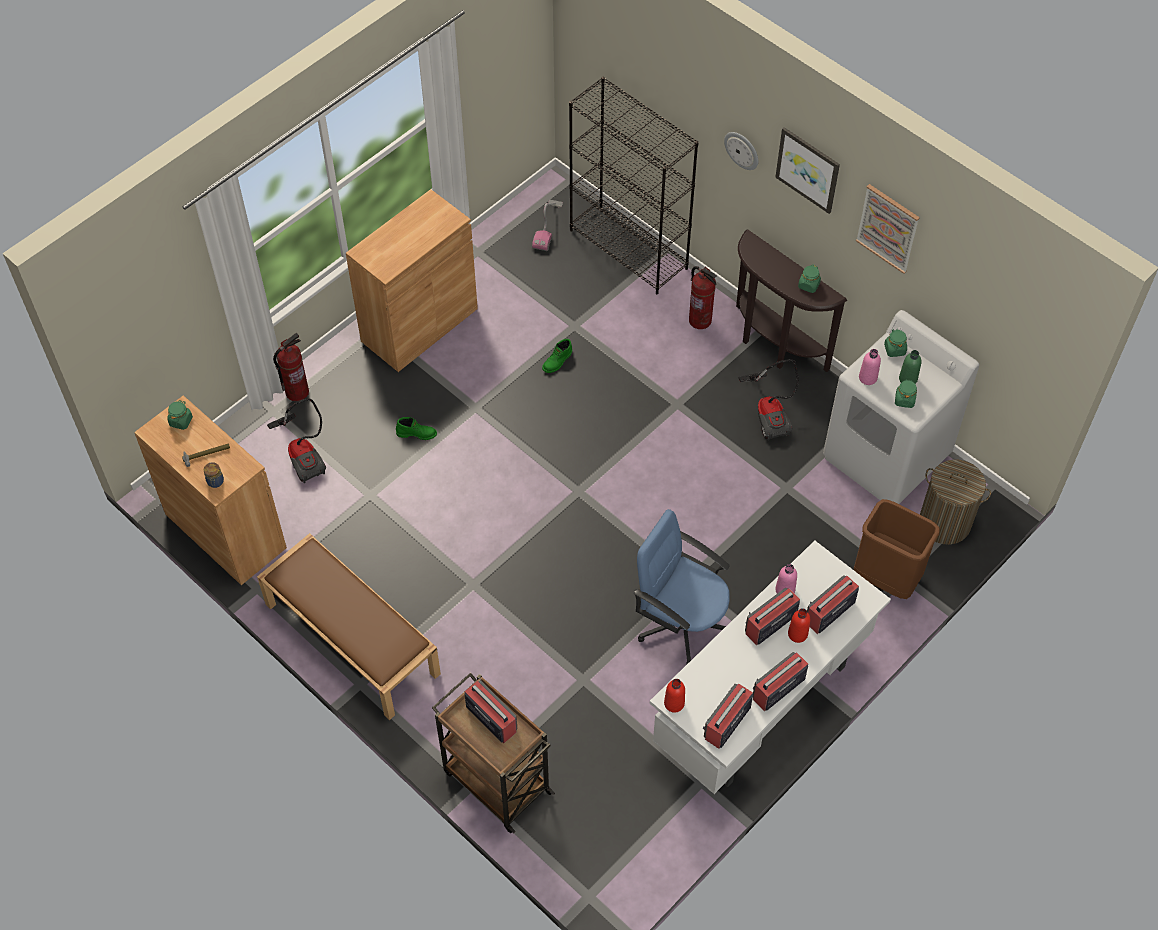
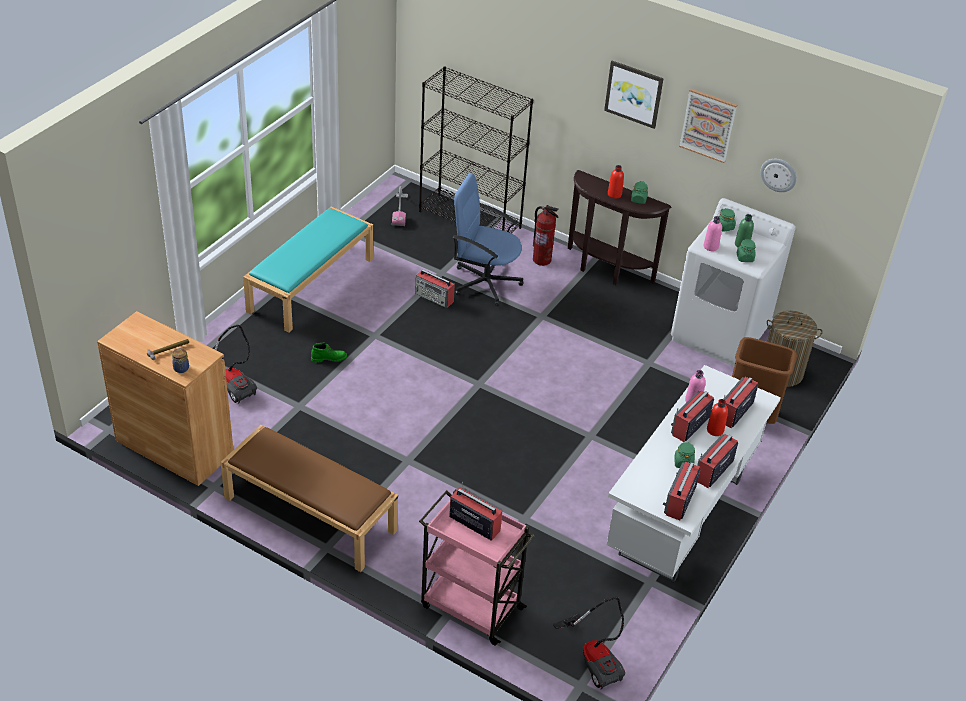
camera: 15 degrees left, 15 degrees down
green jar [167,400,193,430] -> green jar moved to [674,442,695,468]
fire extinguisher [273,333,309,401] -> none
brown cabinet [346,189,478,372] -> turquoise bench [243,207,373,332]
brown cart [432,673,555,833] -> pink cart [419,489,534,645]
green boot [542,339,572,373] -> radio [415,269,455,308]
blue office chair [634,509,730,665] -> blue office chair moved to [453,173,524,306]
red bottle [664,679,685,713] -> red bottle moved to [608,165,624,199]
wall clock [724,132,758,170] -> wall clock moved to [760,159,797,192]
vacuum cleaner [738,359,799,441] -> vacuum cleaner moved to [553,597,625,690]

